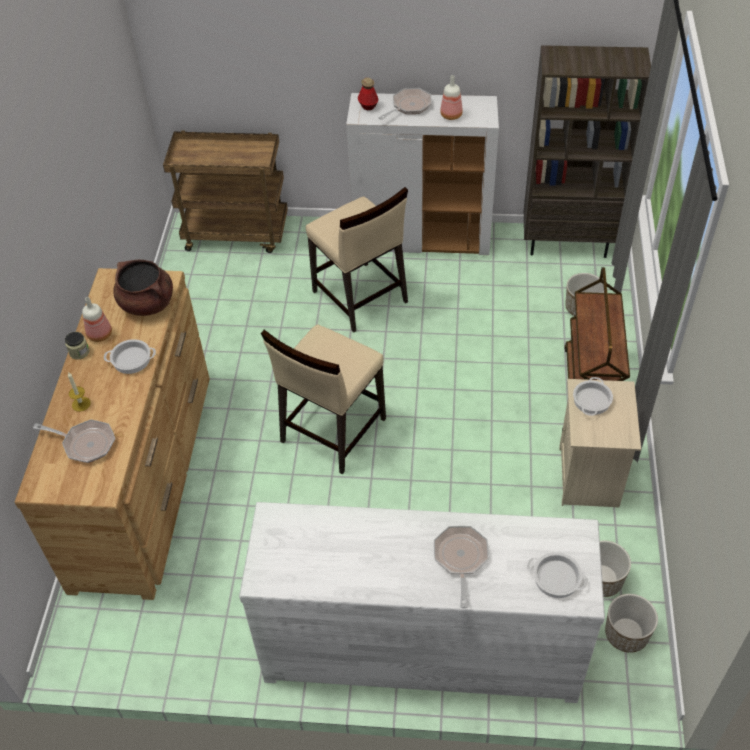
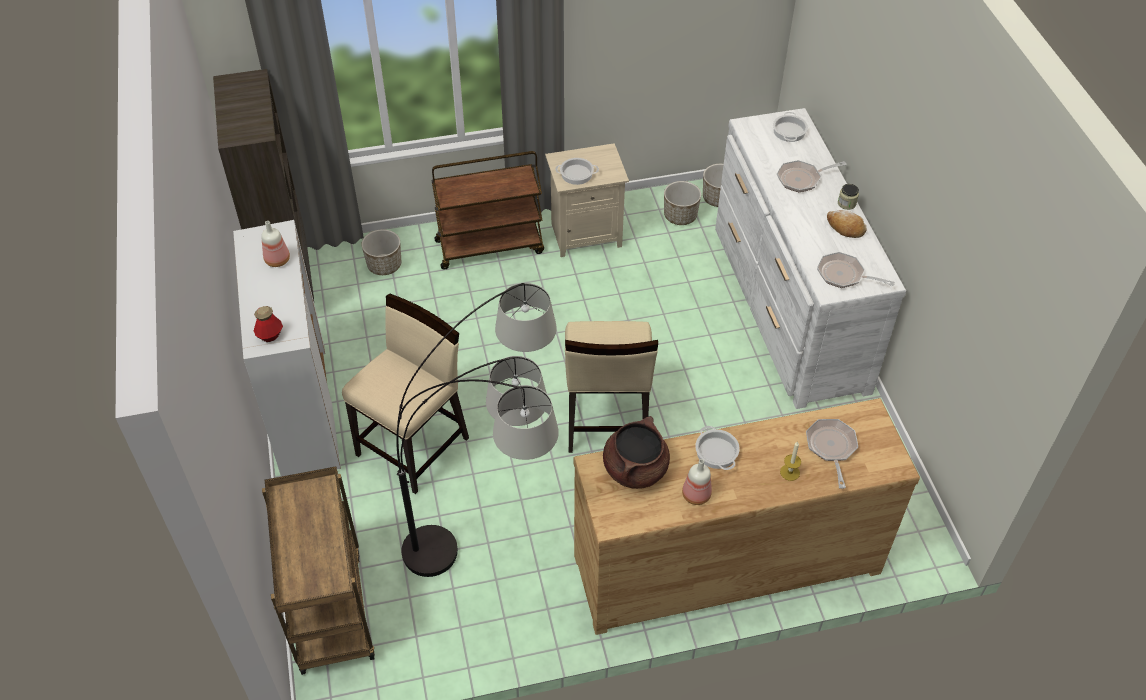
camera: 110 degrees left, 0 degrees up
jar [65,332,89,360] -> jar moved to [838,184,859,210]
beige chair [261,324,386,474] -> beige chair turned 75 degrees clockwise [565,321,658,453]
frying pan [378,88,432,120] -> frying pan moved to [817,252,895,288]
none -> floor lamp [396,283,559,577]
none -> bread [827,210,867,238]

